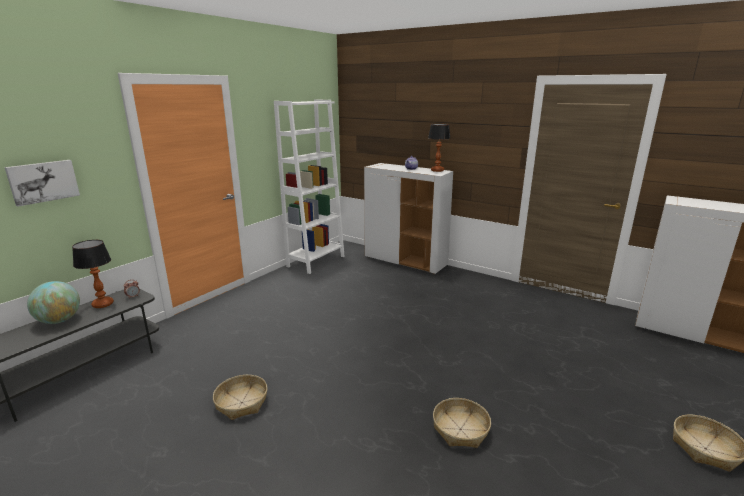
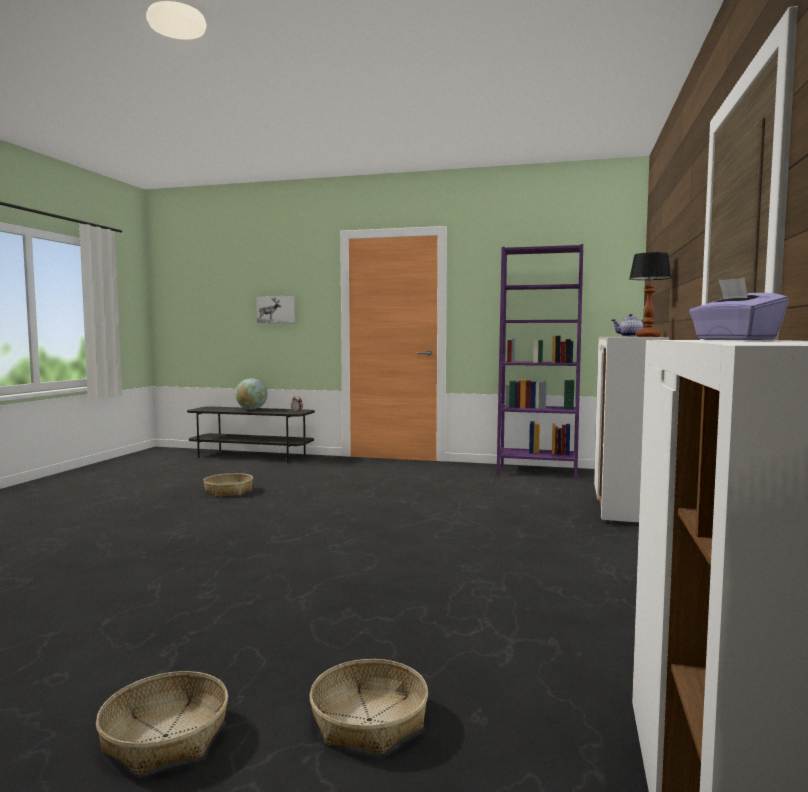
camera: 70 degrees right, 15 degrees down
table lamp [72,240,114,308] -> none
white bookcase [274,100,345,274] -> purple bookcase [497,244,583,479]
basket [433,398,491,448] -> basket moved to [309,659,428,755]
none -> purple tissue box [689,277,788,340]

